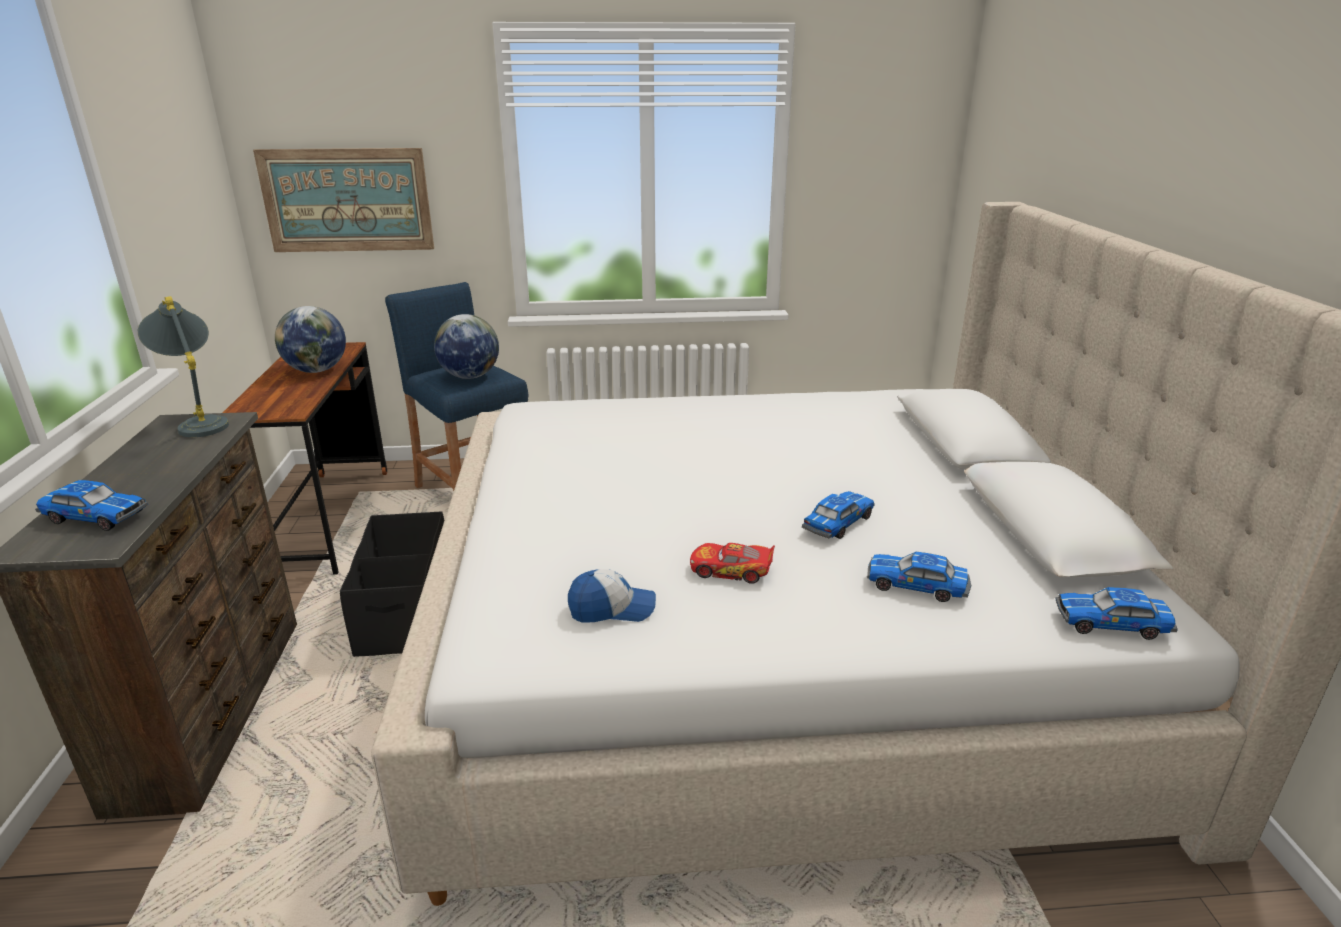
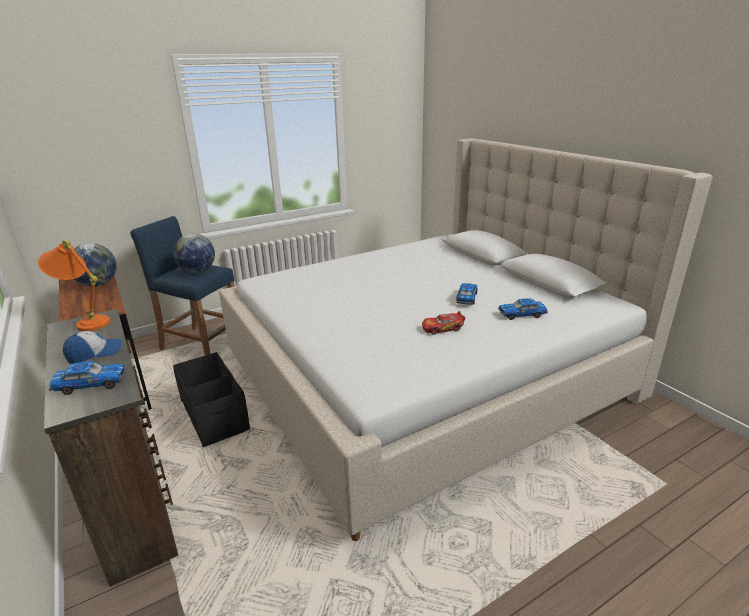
camera: 25 degrees left, 0 degrees up
grey table lamp [138,296,229,437] -> orange table lamp [38,240,110,331]
picture [253,148,434,252] -> none
cap [568,569,656,623] -> cap moved to [63,331,121,364]
toy car [1056,587,1178,640] -> none

